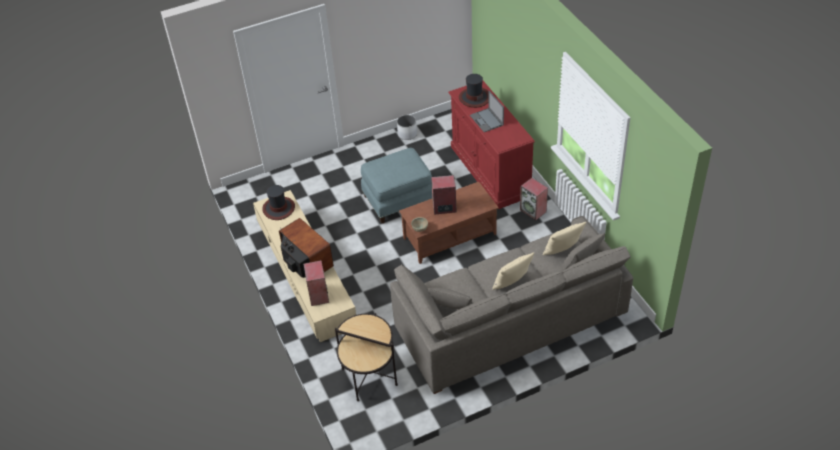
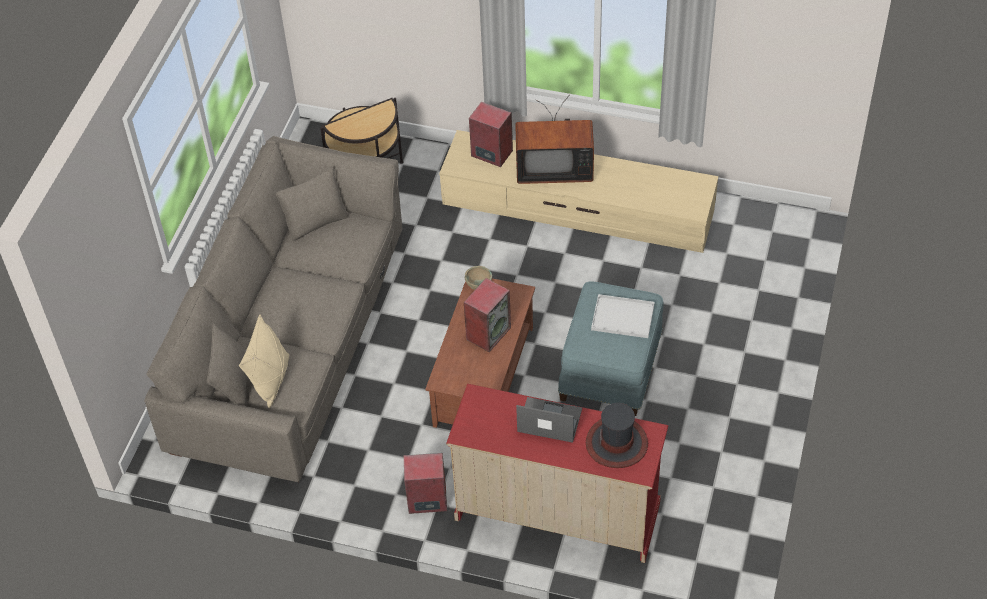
camera: 130 degrees right, 5 degrees up
hat [262,185,295,220] -> none
white planter [397,115,417,140] -> none
beige pillow [492,252,535,290] -> none
none -> white tray [591,294,655,338]

